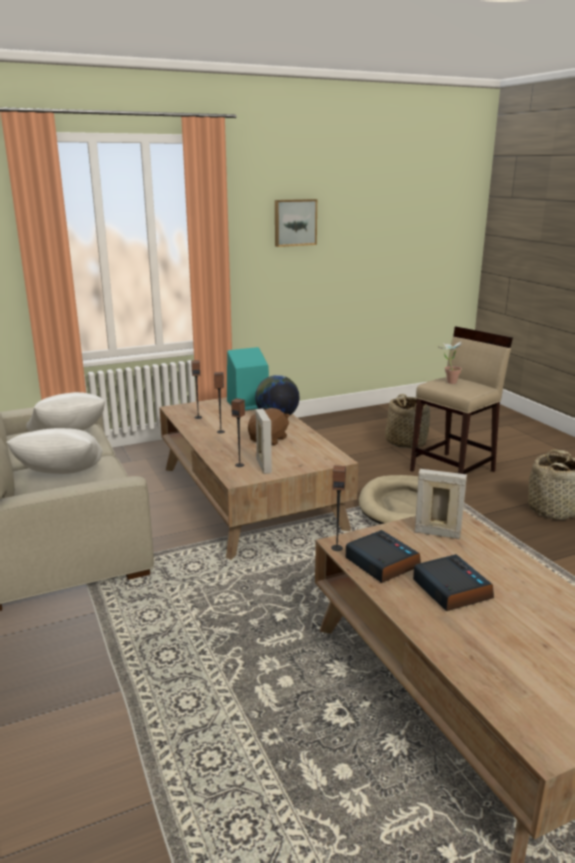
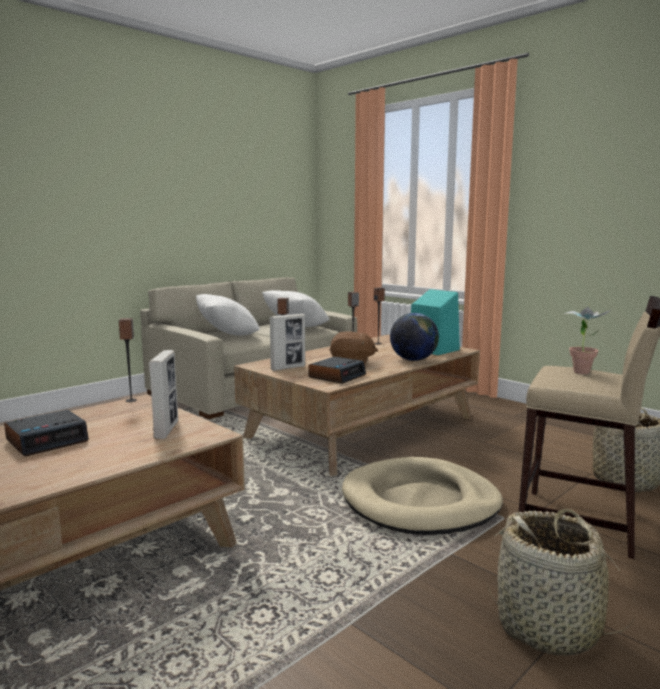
camera: 70 degrees right, 10 degrees down
picture [275,199,317,247] -> none
alarm clock [346,530,421,583] -> alarm clock moved to [308,357,366,384]

